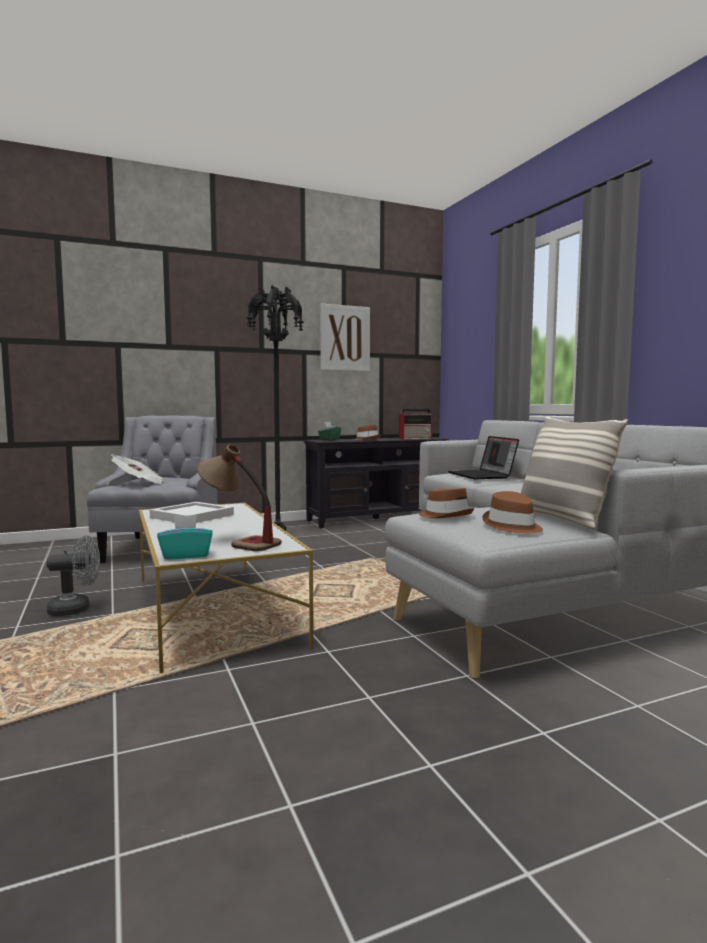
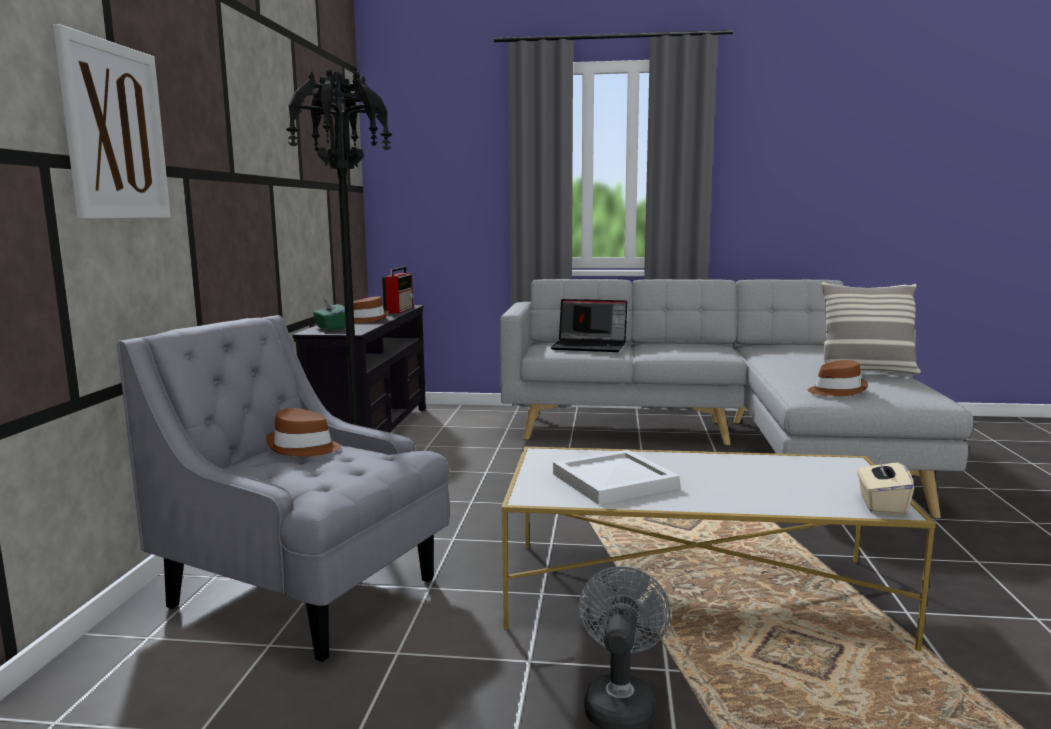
camera: 60 degrees left, 5 degrees up
newspaper [111,454,163,484] -> none
turquoise tissue box [157,515,213,560] -> beige tissue box [857,453,914,515]
table lamp [197,445,282,552] -> none
picture [320,304,370,371] -> picture moved to [53,24,171,219]
brown hat [482,491,543,533] -> brown hat moved to [266,408,341,456]

